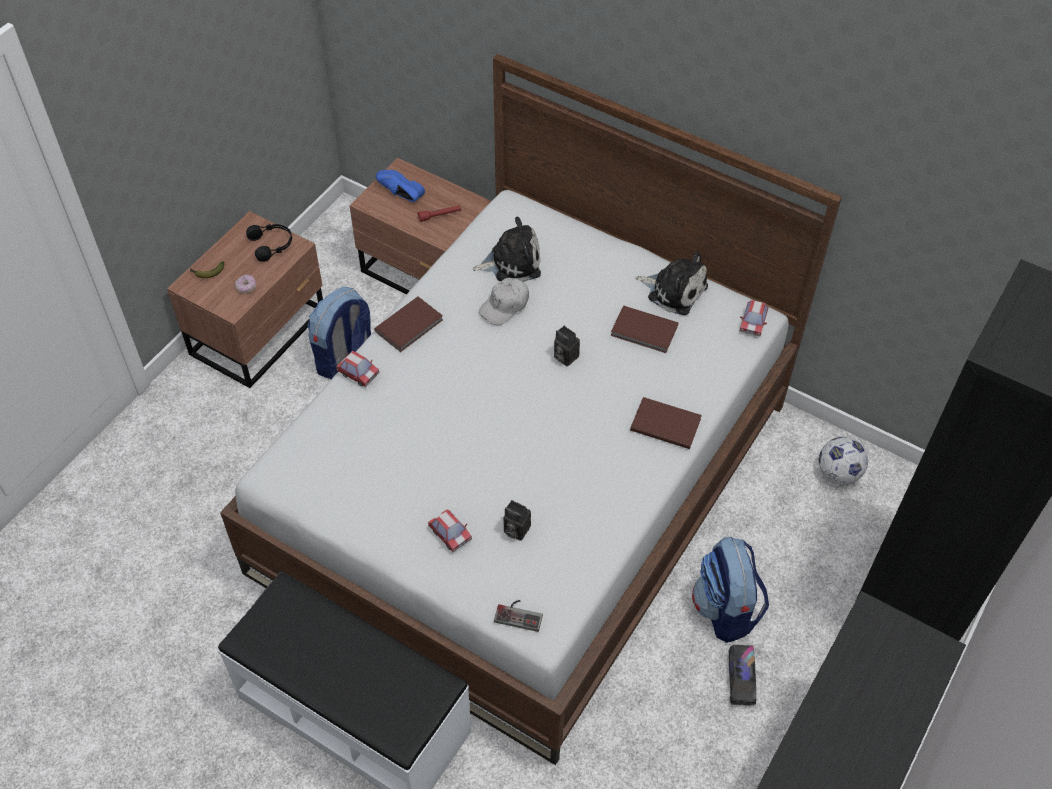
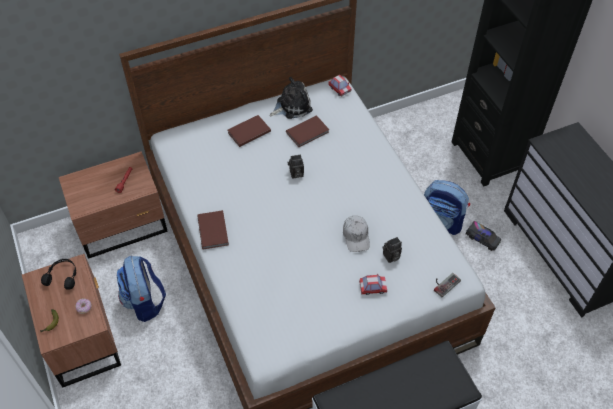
camera: 55 degrees left, 0 degrees up
toy car [337,351,380,387] -> none
blue shoe [376,170,425,202] -> none
plush toy [473,217,541,282] -> none
white cap [479,278,529,325] -> white cap moved to [343,215,370,252]
brown book [630,397,702,449] -> brown book moved to [228,115,271,147]
football [819,437,868,485] -> none

